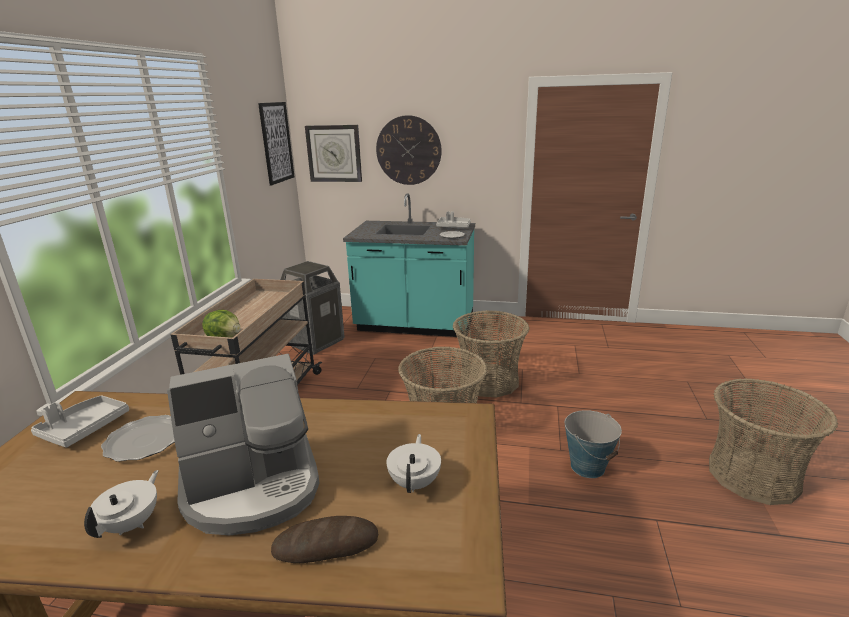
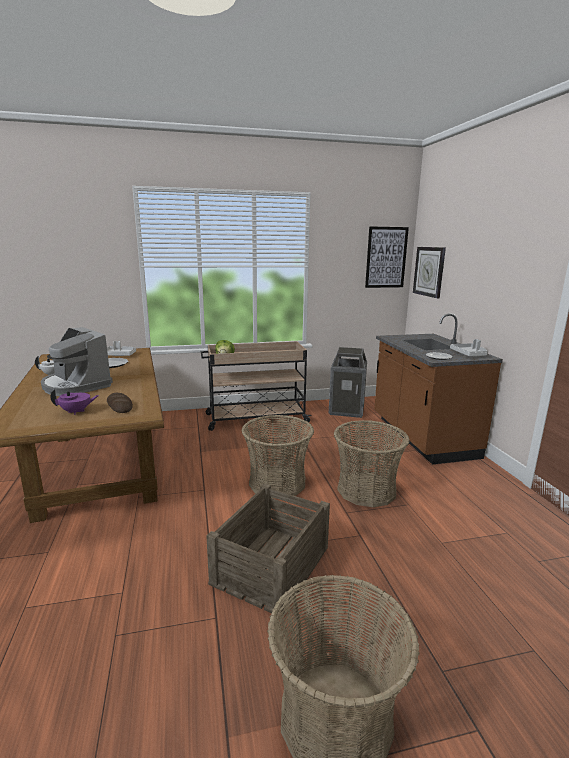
camera: 65 degrees right, 5 degrees down
bread [271,516,378,563] -> bread moved to [107,393,133,413]
turquoise counter [343,193,475,337] -> brown counter [374,313,503,465]
wall clock [376,115,442,185] -> none
white teapot [386,434,441,493] -> purple teapot [51,389,99,415]
bucket [565,410,622,478] -> crate [206,483,330,615]

